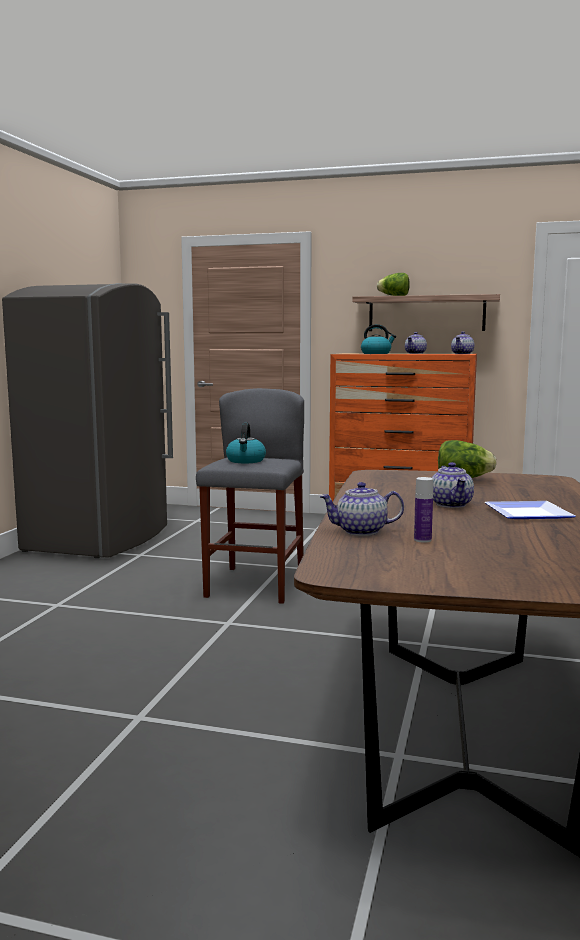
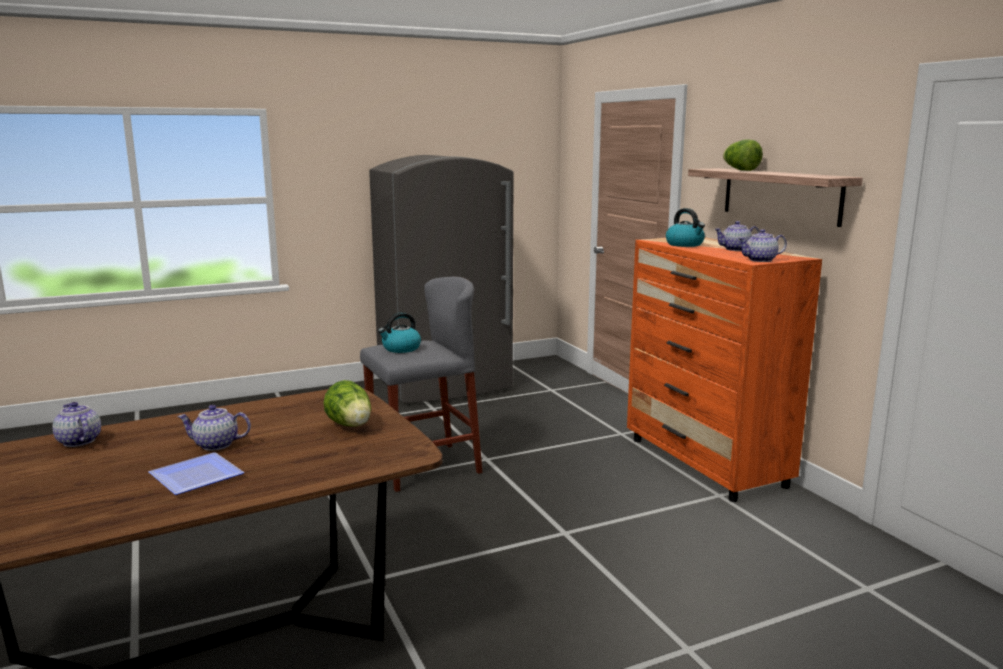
camera: 50 degrees right, 5 degrees up
bottle [414,477,433,543] -> none
teapot [432,462,474,508] -> teapot turned 45 degrees clockwise [177,405,251,451]

